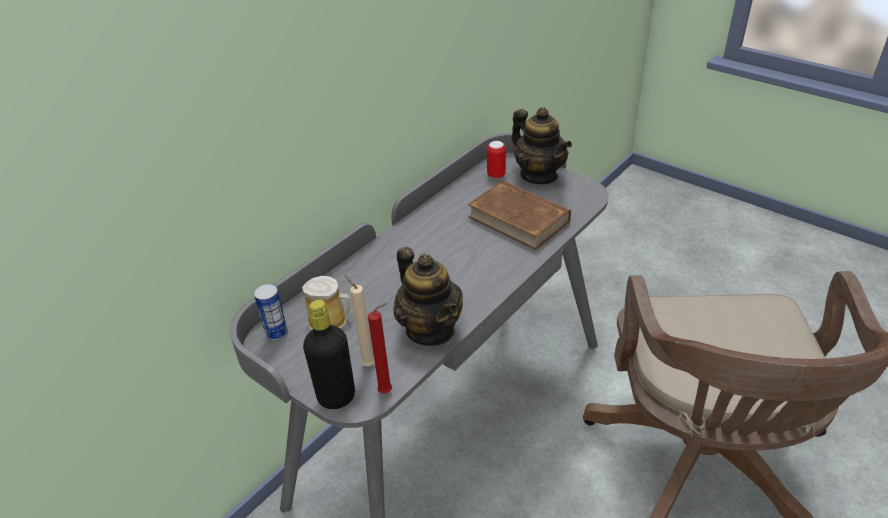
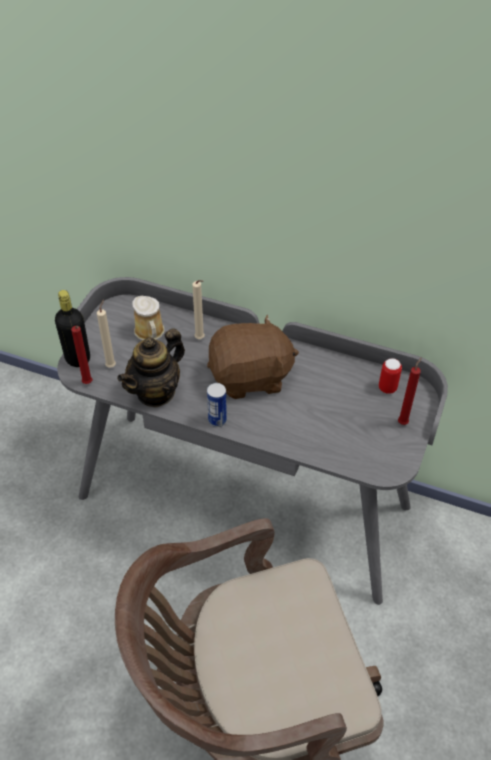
camera: 70 degrees right, 10 degrees up
can [254,284,288,341] -> can moved to [207,383,227,427]
brown book [468,180,571,250] -> none
teapot [512,107,572,184] -> red candle [398,357,422,425]
none -> beige candle [192,280,205,339]
none -> brown plush toy [207,314,299,399]

